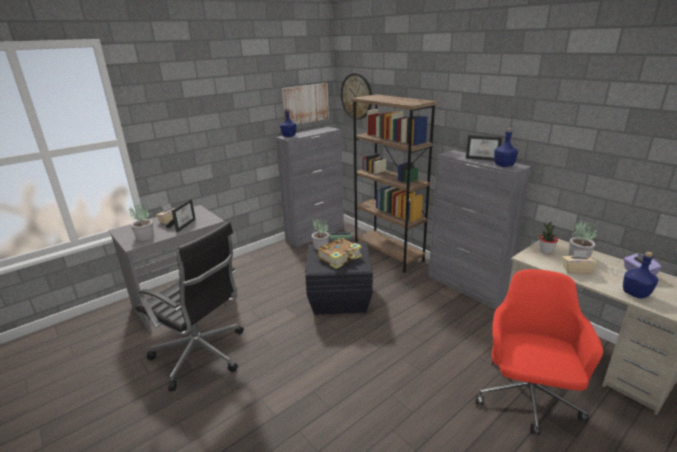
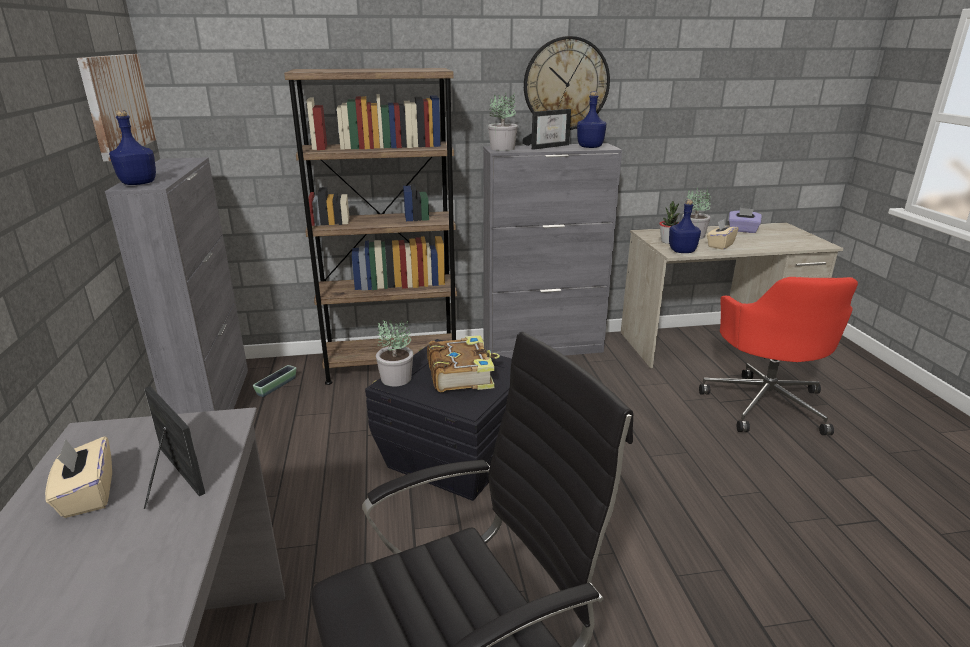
camera: 60 degrees left, 0 degrees up
potted plant [129,202,154,241] -> potted plant moved to [488,93,518,151]
wall clock [341,73,372,120] -> wall clock moved to [524,36,610,130]
red office chair [476,269,603,435] -> red office chair turned 135 degrees counterclockwise [699,277,858,435]
blue bottle [623,252,658,299] -> blue bottle moved to [669,199,701,253]

